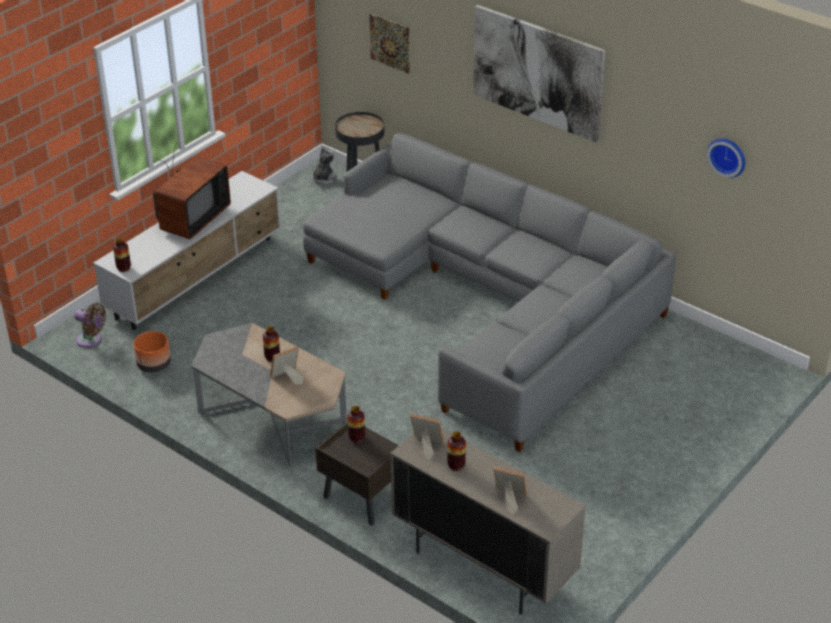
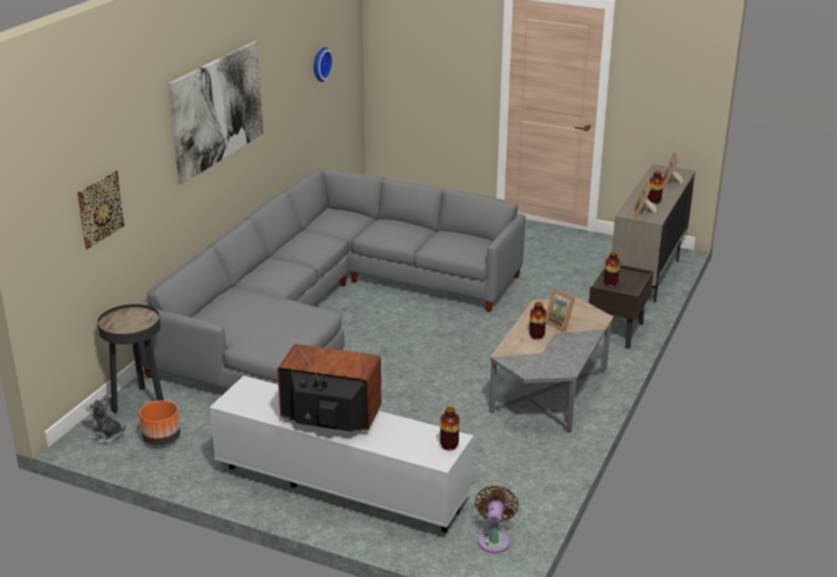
camera: 105 degrees left, 10 degrees down
orange planter [134,331,171,373] -> orange planter moved to [139,400,180,445]

